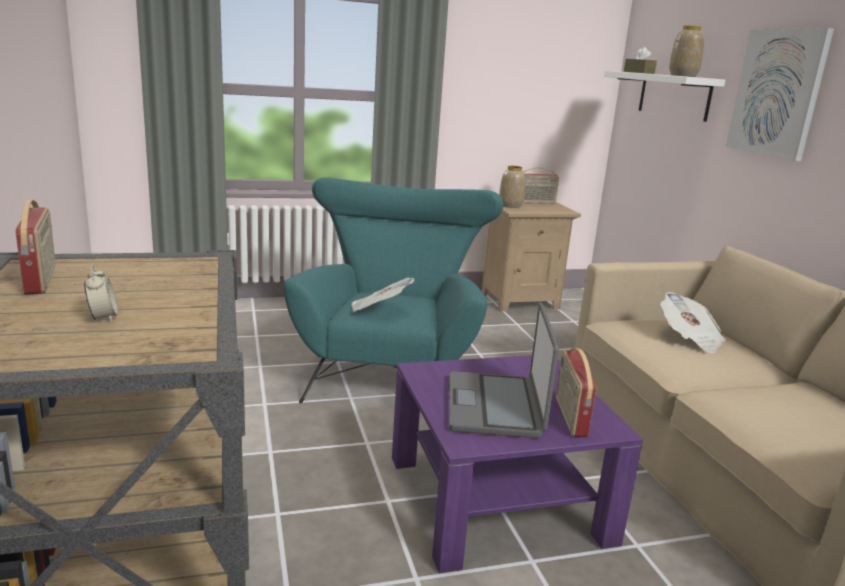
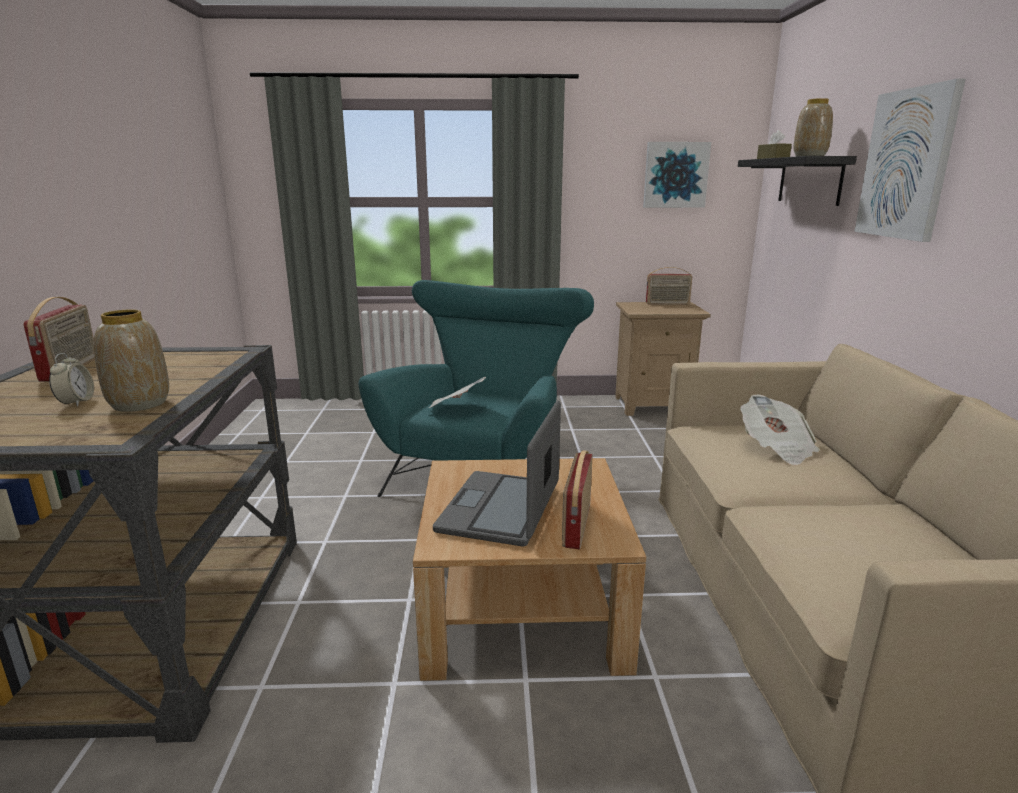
camera: 15 degrees right, 0 degrees up
purple coffee table [392,355,643,573] -> brown coffee table [413,458,646,681]
vase [499,166,526,208] -> vase moved to [94,310,169,412]
white shelf [604,71,725,122] -> black shelf [738,156,857,206]
none -> picture [643,142,711,208]

